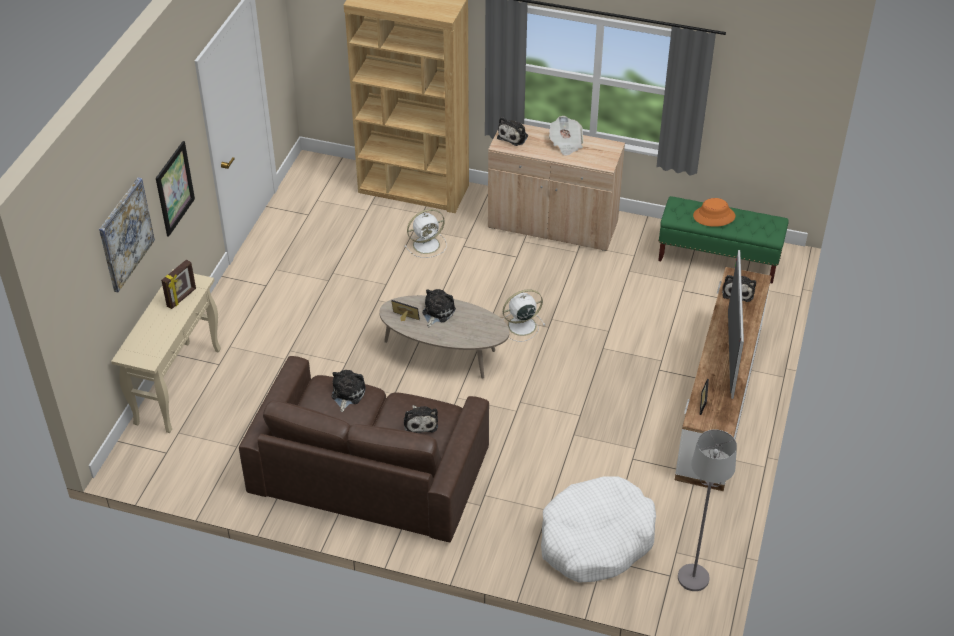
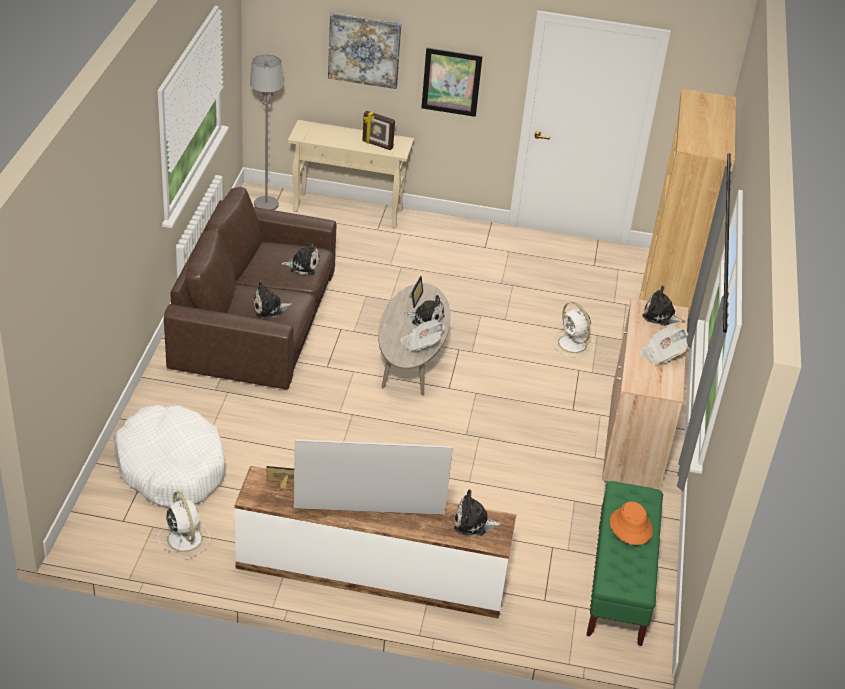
camera: 80 degrees right, 5 degrees down
white fan [503,289,545,342] -> white fan moved to [158,491,210,560]
grey floor lamp [678,429,737,591] -> grey floor lamp moved to [250,54,283,210]
none -> newspaper [400,319,445,352]

